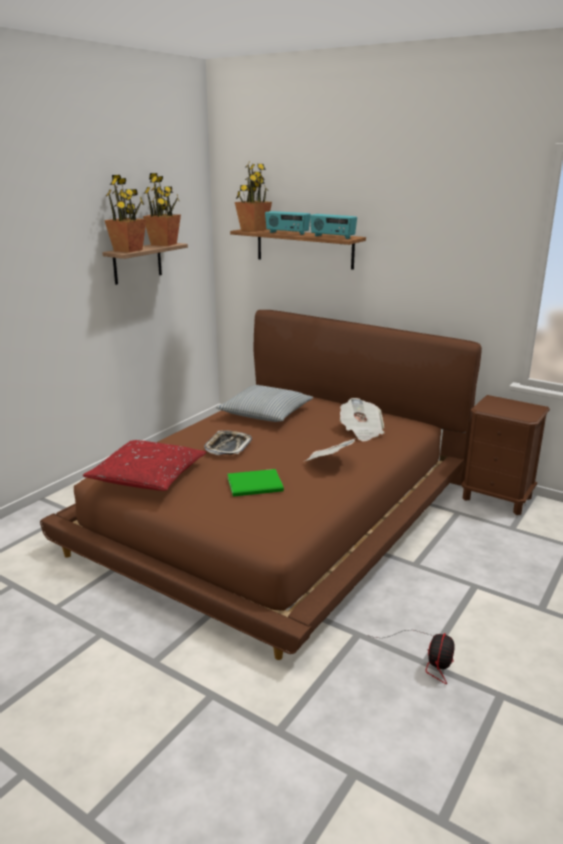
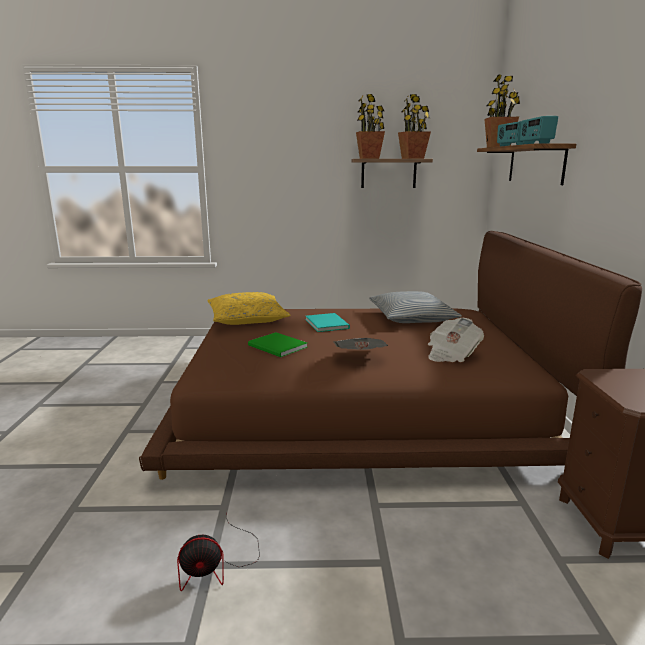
camera: 55 degrees right, 5 degrees down
red pillow [83,440,206,491] -> yellow pillow [208,292,291,325]
tray [204,431,252,455] -> turquoise book [305,313,350,332]

